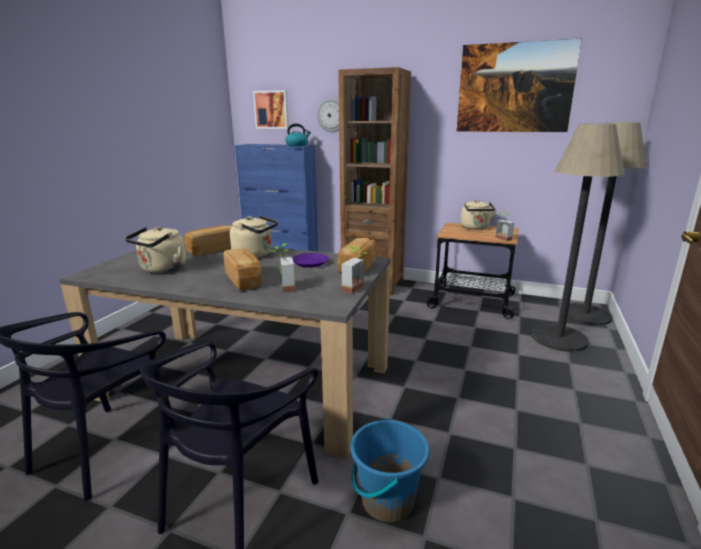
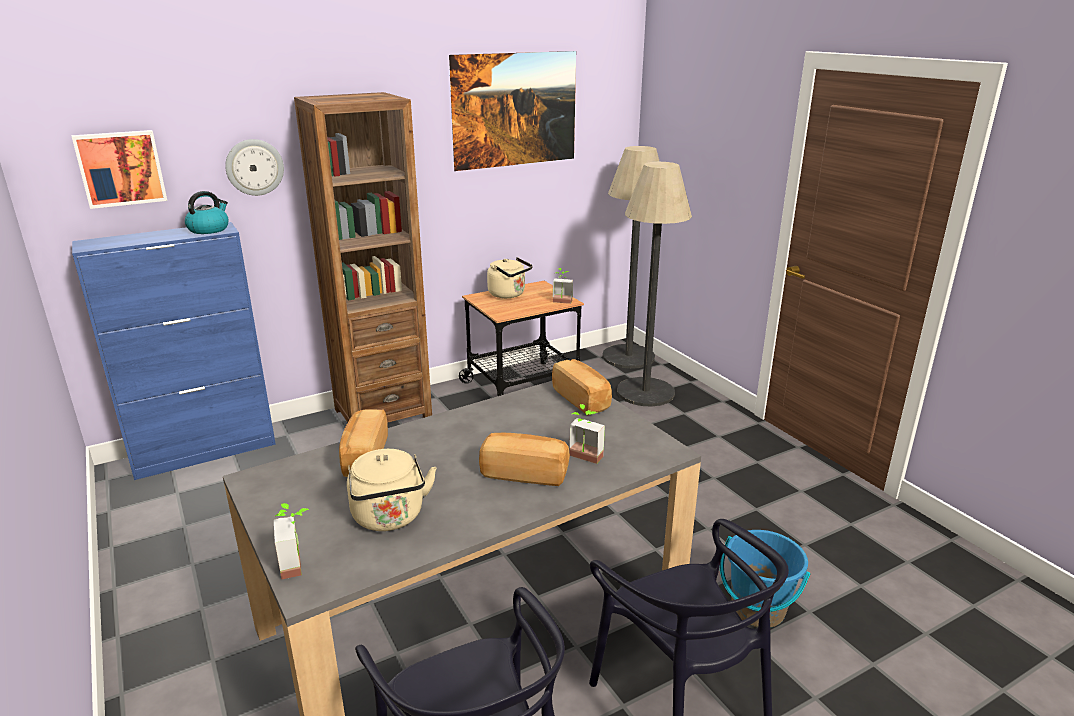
camera: 50 degrees left, 5 degrees up
beige kettle [230,215,278,258] -> none
purple plate [292,253,329,268] -> none
potted plant [341,247,367,294] -> potted plant moved to [274,503,309,579]

